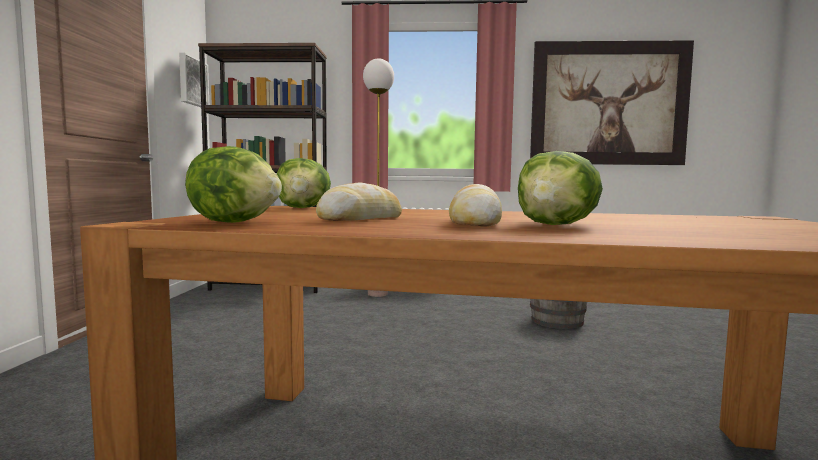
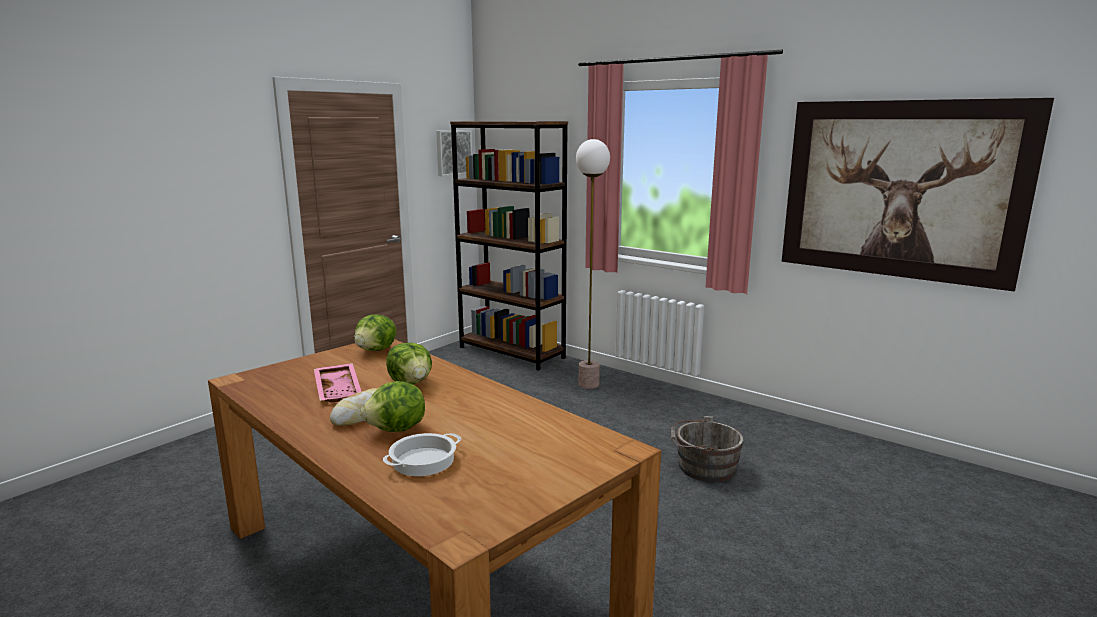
camera: 35 degrees right, 10 degrees up
lettuce [185,146,282,223] -> lettuce moved to [386,343,432,384]
bread [316,183,402,221] -> pink tray [314,363,362,403]
none -> cooking pot [383,433,462,476]

